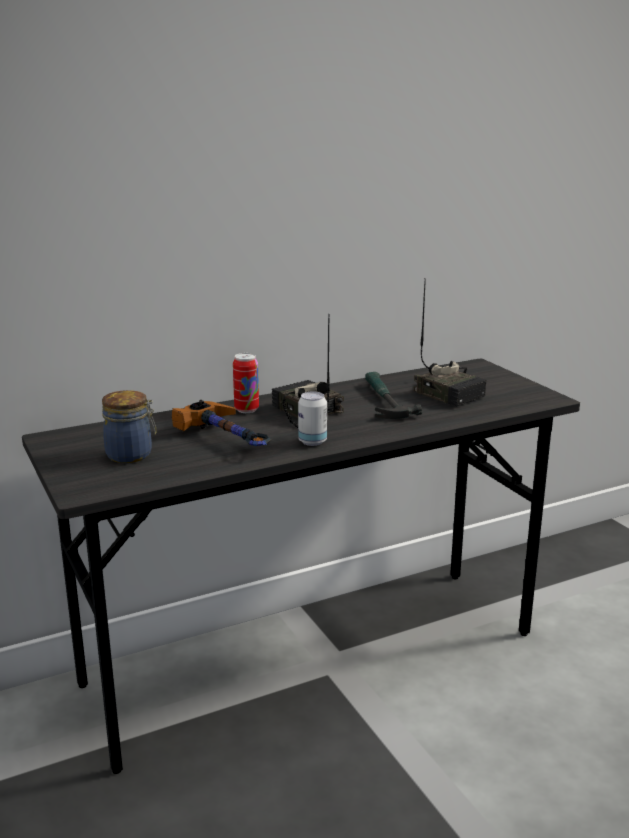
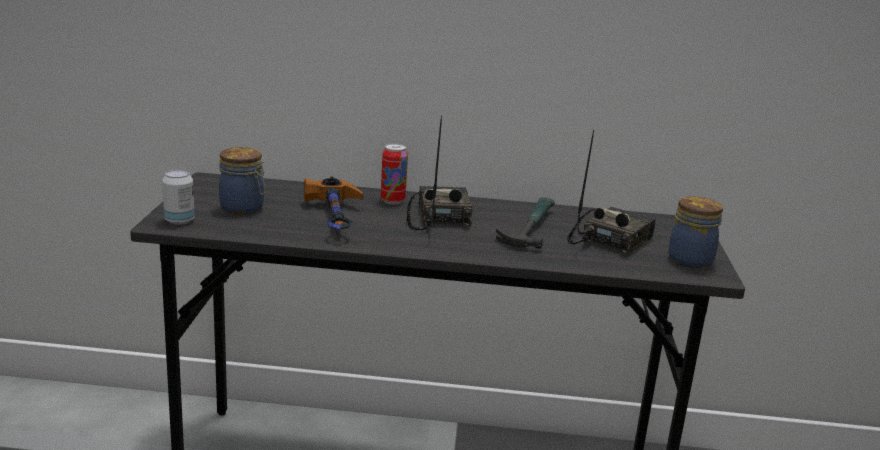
camera: 30 degrees right, 0 degrees up
can [298,392,327,446] -> can moved to [162,169,195,225]
radio [413,278,486,406] -> radio turned 135 degrees counterclockwise [567,130,656,255]
none -> jar [668,196,723,269]

